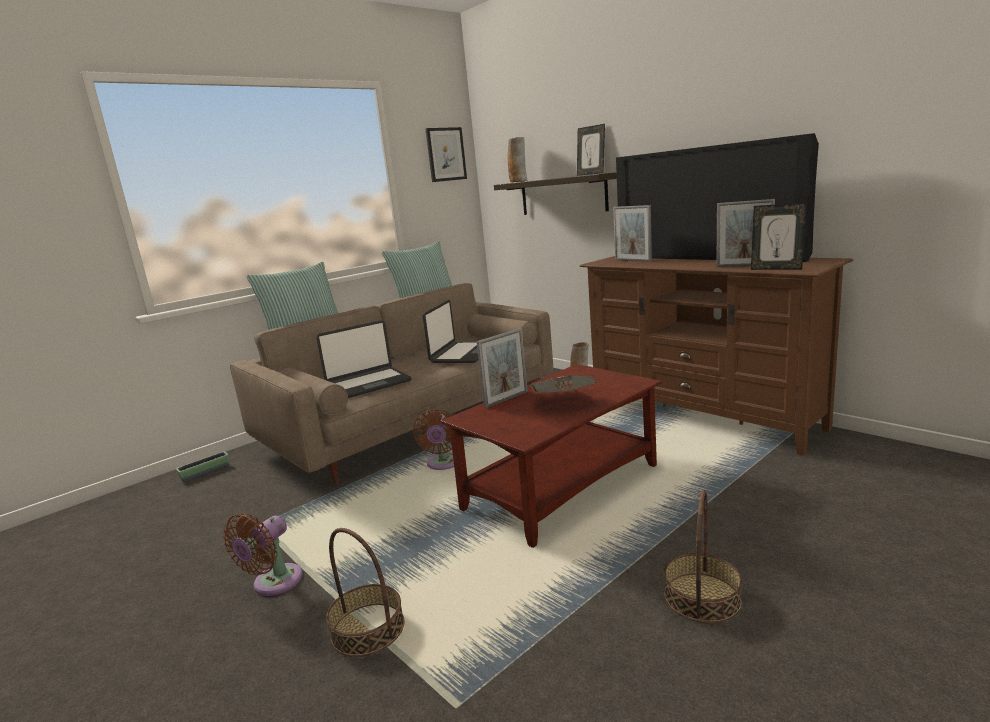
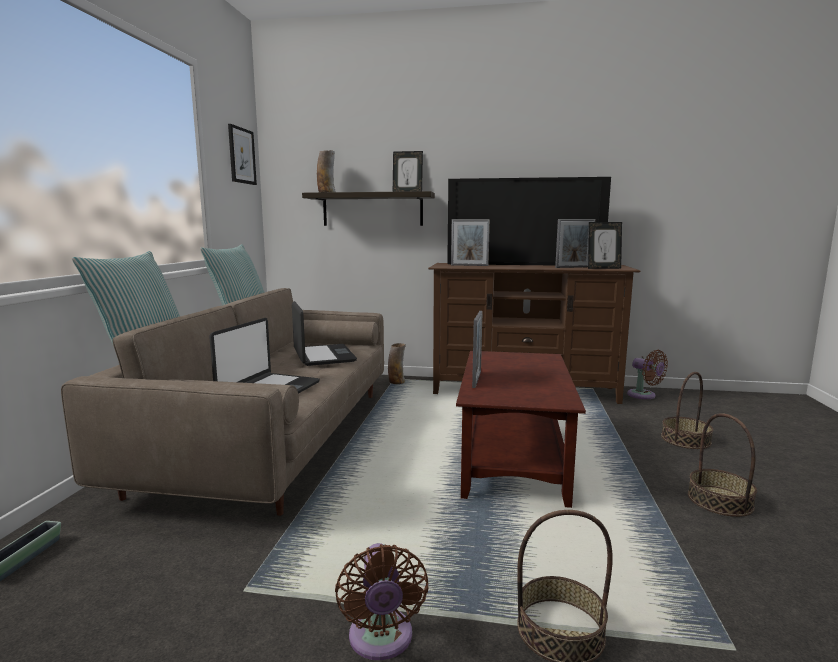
camera: 40 degrees left, 5 degrees down
brown fan [413,409,454,470] -> brown fan moved to [627,350,668,399]
newspaper [529,375,597,393] -> none
none -> basket [661,372,713,449]

